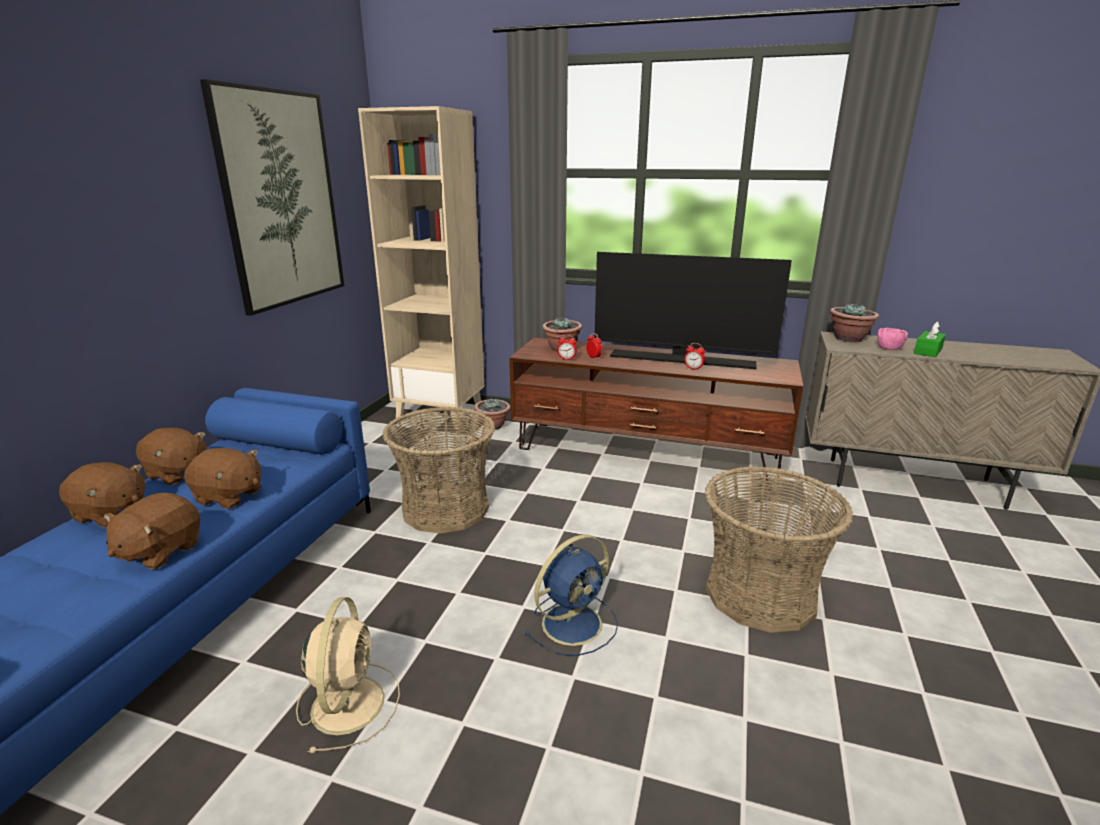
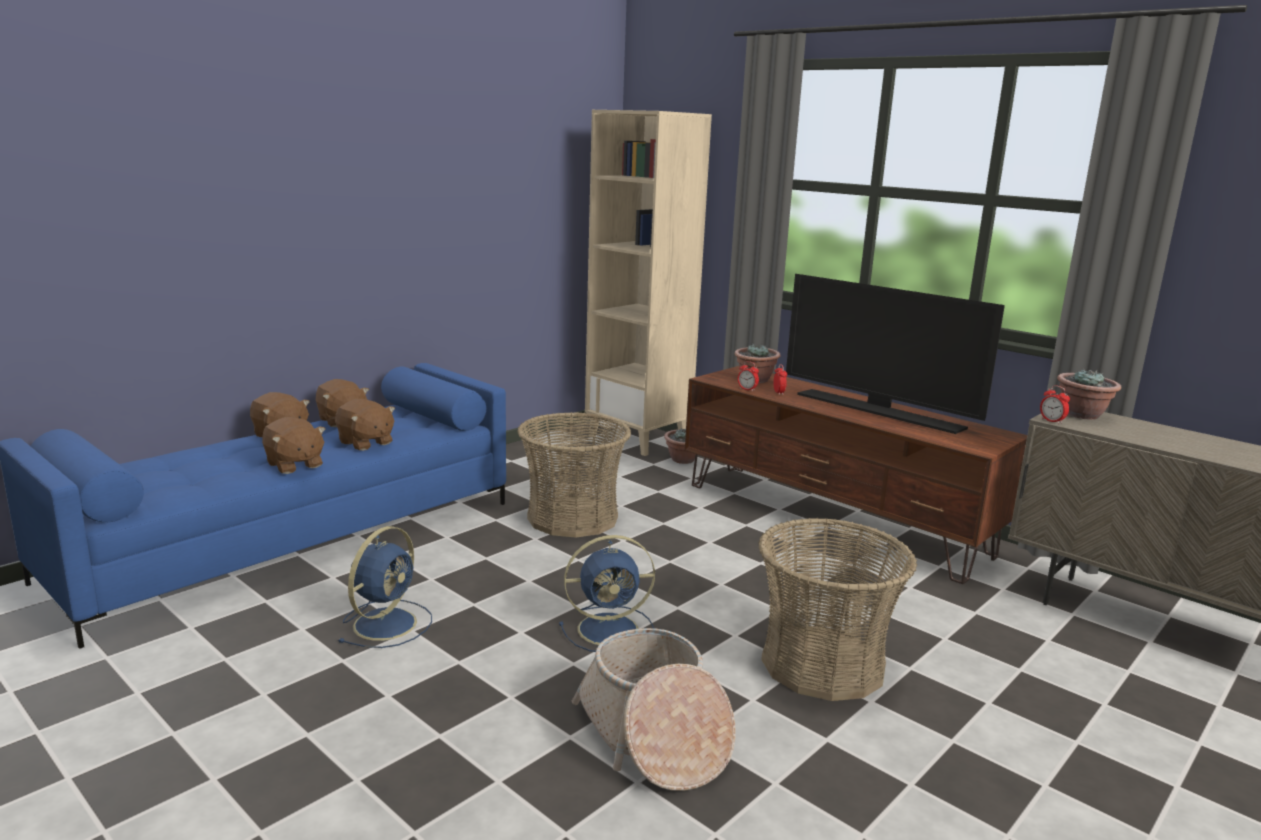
camera: 25 degrees right, 5 degrees down
brown plush toy [104,493,200,570] -> brown plush toy turned 90 degrees counterclockwise [262,417,326,474]
picture [200,79,344,316] -> none
beige fan [296,597,400,753] -> blue fan [338,526,432,648]
alarm clock [684,343,705,371] -> alarm clock moved to [1040,385,1070,424]
pink bowl [877,328,908,350] -> none
green tissue box [914,321,946,357] -> none
none -> basket [572,628,736,791]

